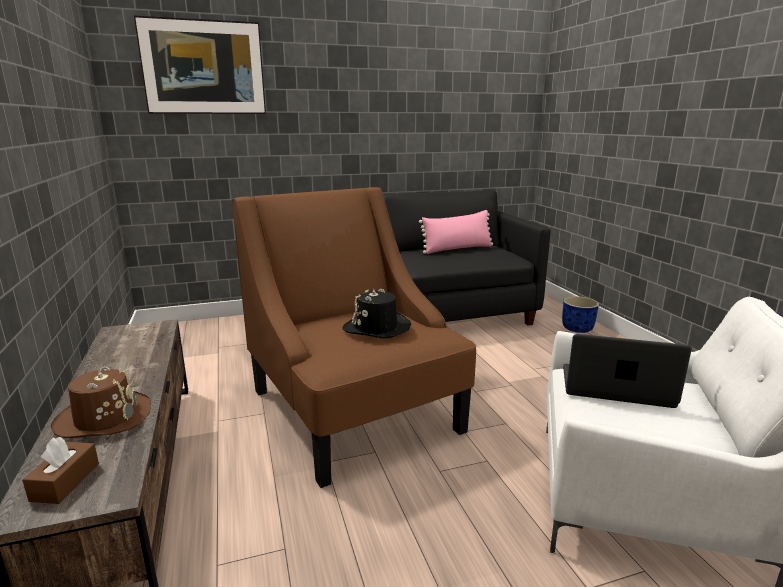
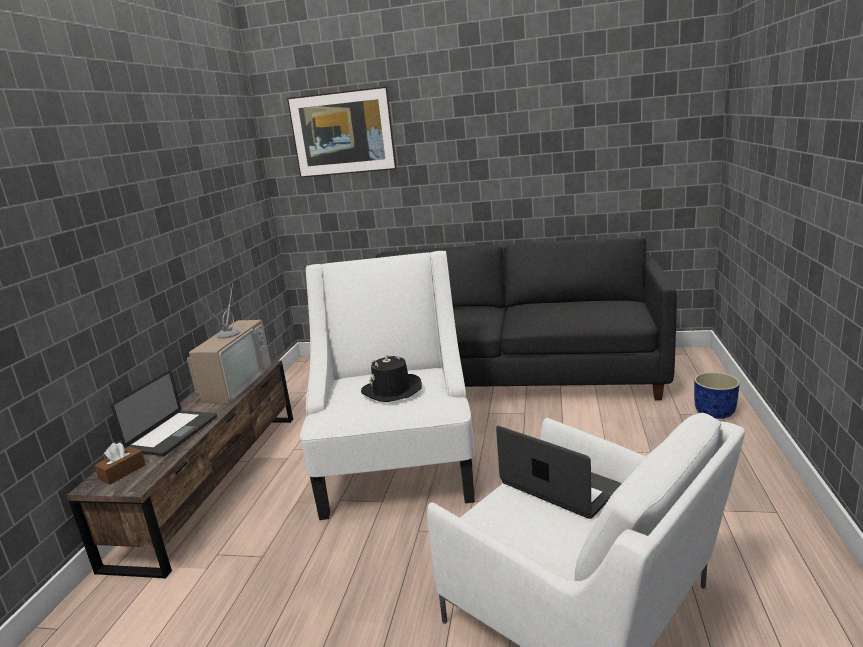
camera: 30 degrees right, 0 degrees up
brown hat [51,366,151,438] -> laptop [111,370,217,456]
brown armchair [232,187,476,488] -> white armchair [300,251,475,520]
pink pillow [419,210,493,254] -> none
none -> television [187,284,272,403]

